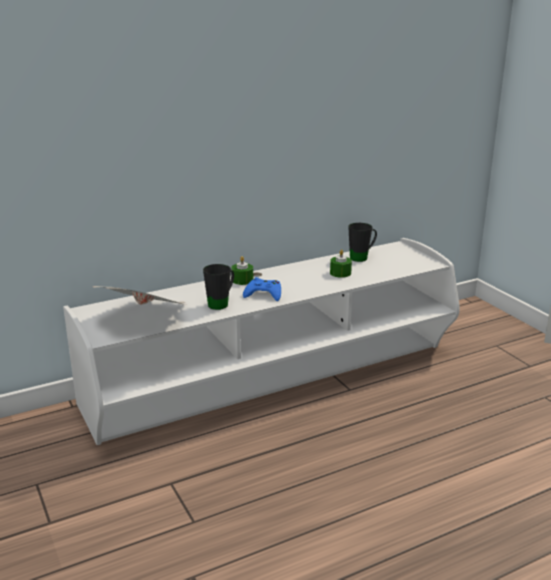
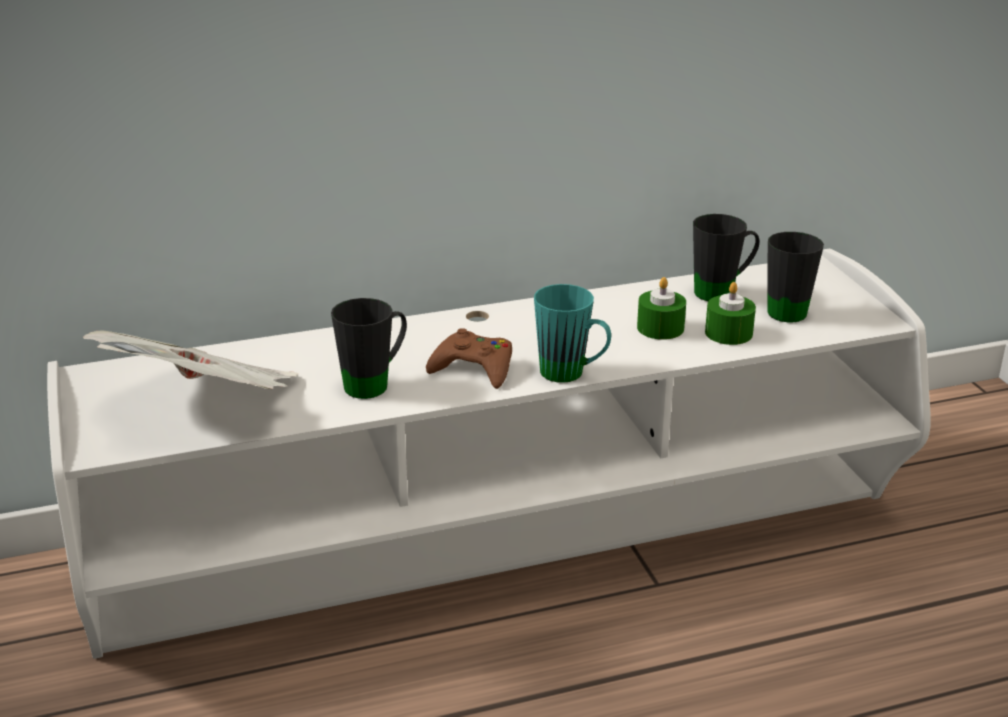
camera: 10 degrees right, 5 degrees up
green candle [231,256,253,285] -> green candle moved to [705,282,756,345]
blue game controller [243,277,281,301] -> brown game controller [426,328,512,389]
none -> turquoise mug [534,284,611,383]
none -> black mug [767,232,824,322]

